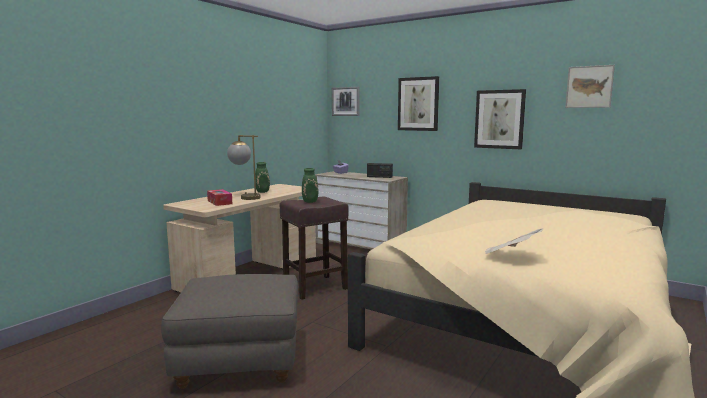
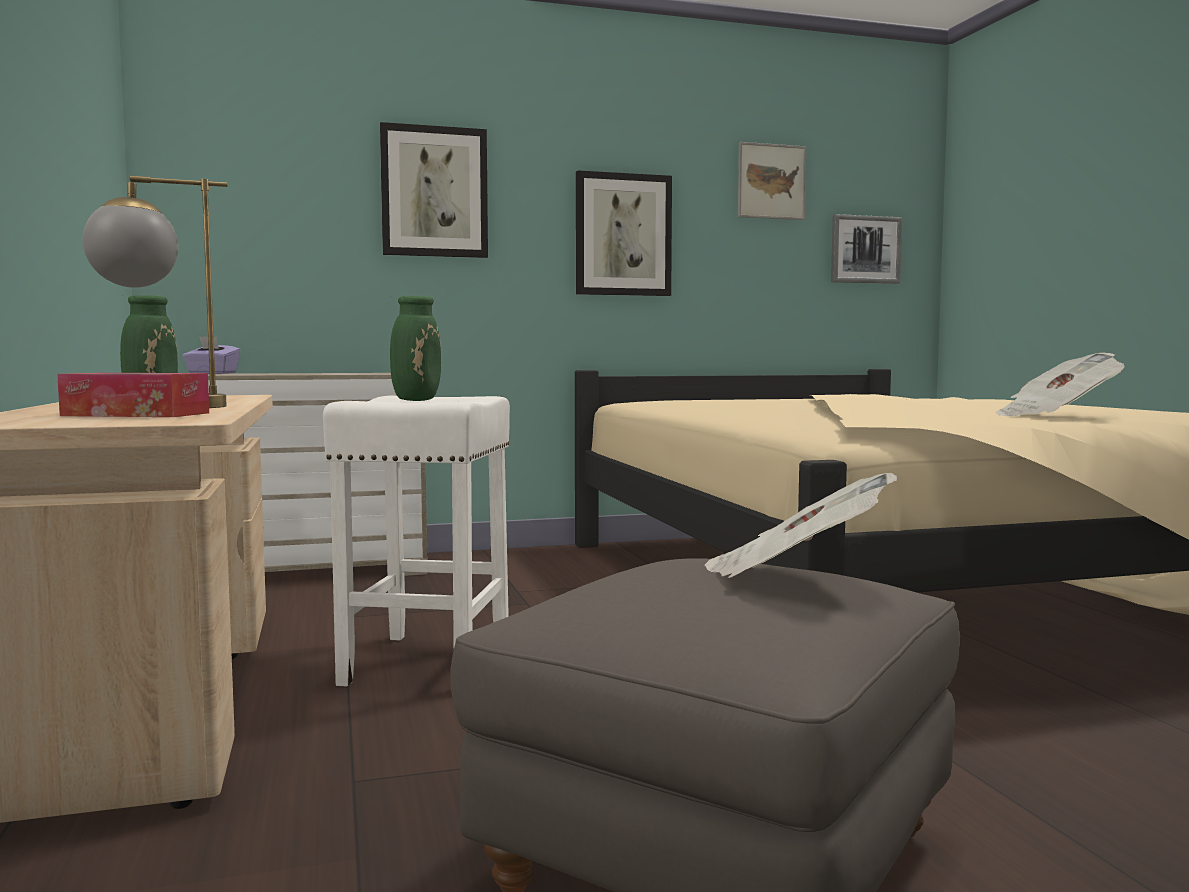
camera: 50 degrees left, 5 degrees down
brown stool [280,197,349,300] -> white stool [323,396,510,687]
picture [332,87,360,116] -> picture moved to [831,214,902,284]
radio [367,163,393,178] -> none
none -> newspaper [705,473,898,578]

